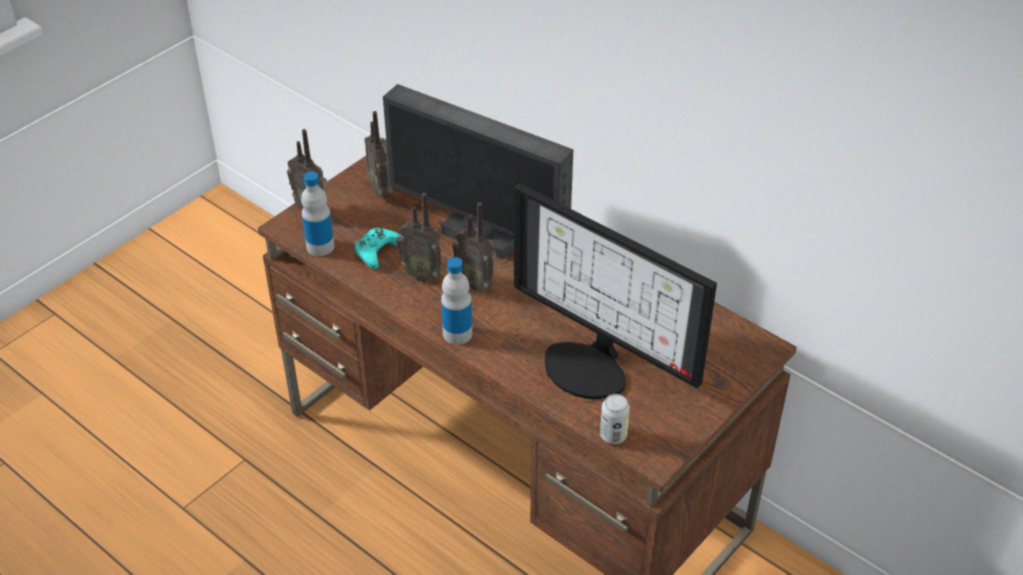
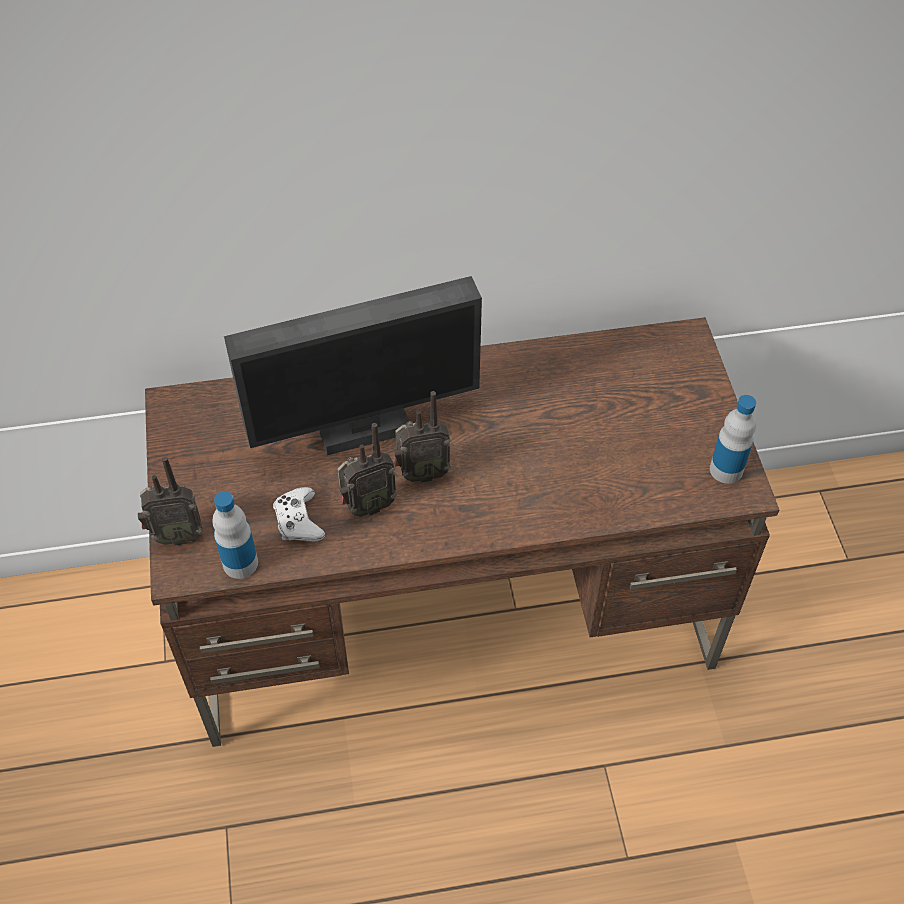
camera: 50 degrees left, 10 degrees up
turquoise game controller [355,228,400,269] -> white game controller [273,487,325,541]
radio [364,111,393,198] -> none
bottle [441,257,472,345] -> bottle moved to [710,395,756,484]
monitor [514,183,717,399] -> none
can [600,394,630,444] -> none

